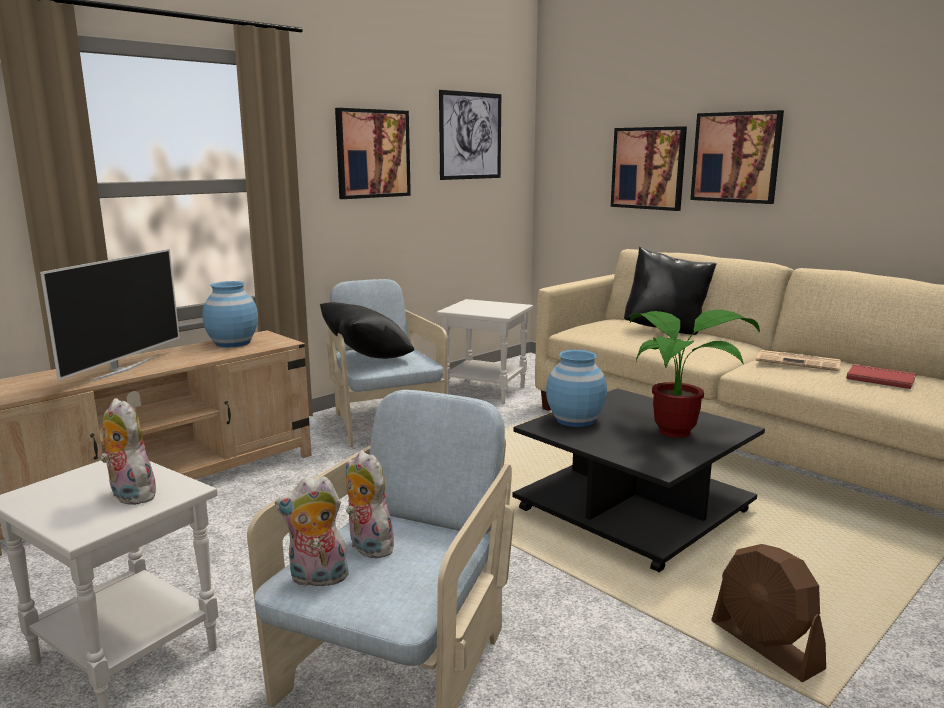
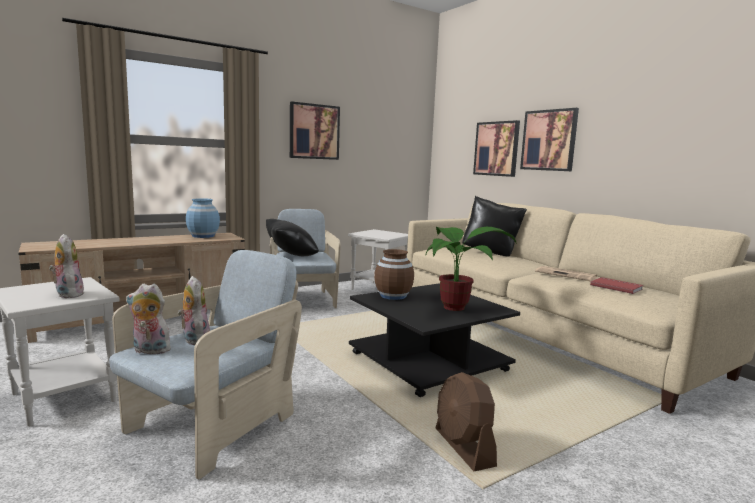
camera: 10 degrees right, 5 degrees down
television [40,249,180,382] -> none
picture [439,90,501,180] -> none
blue vase [546,350,607,427] -> brown vase [374,249,414,300]

